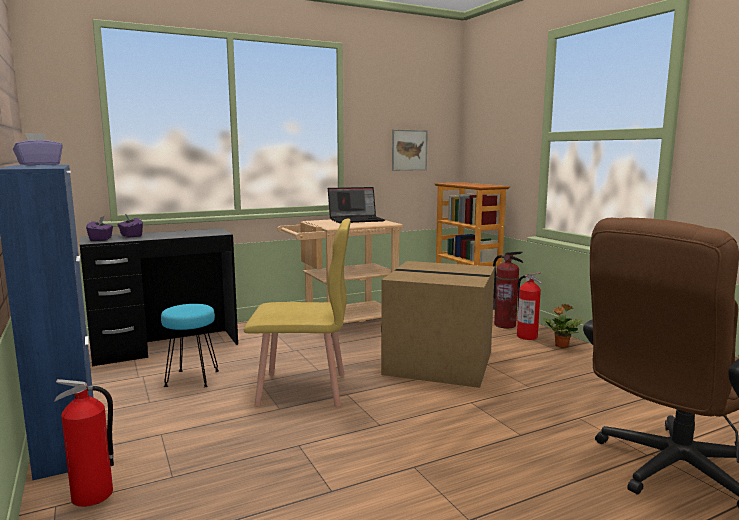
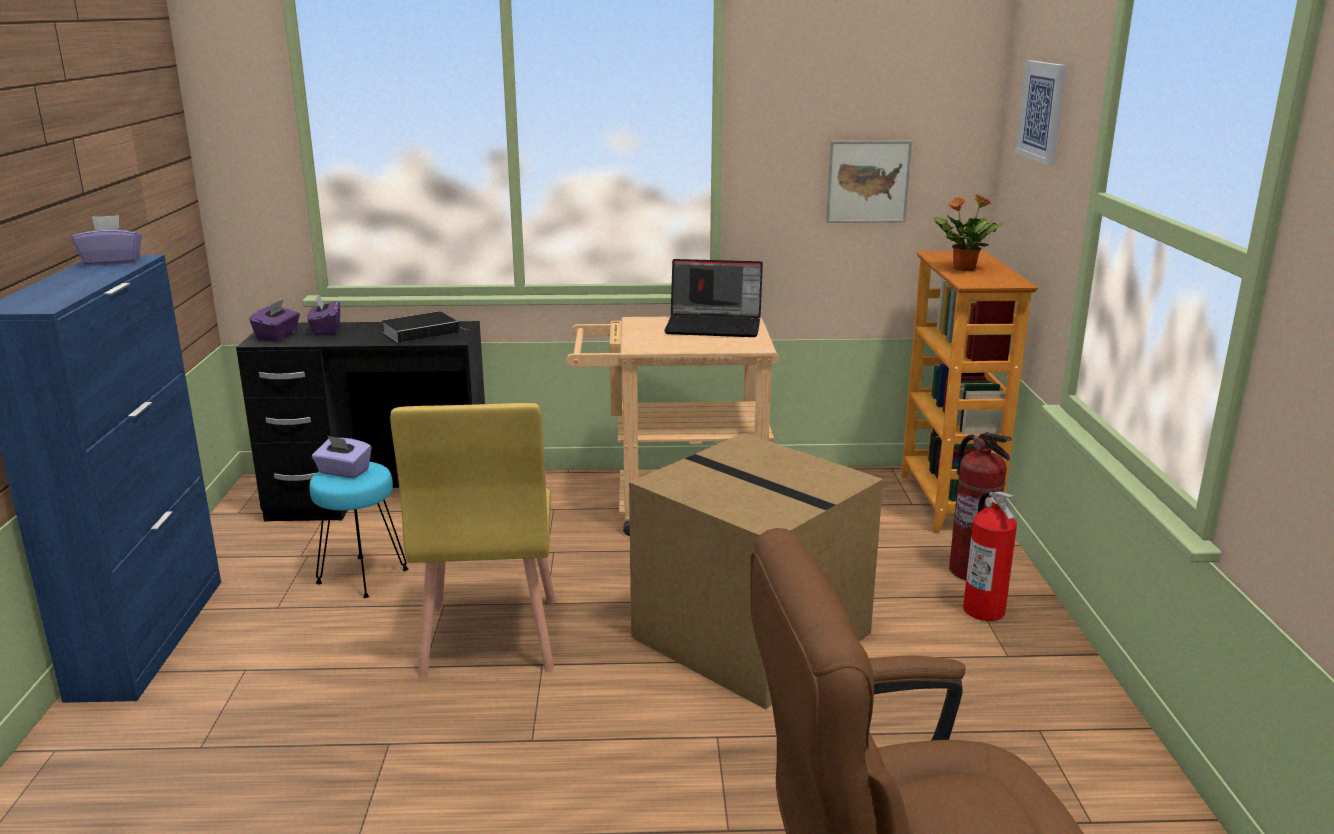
camera: 25 degrees right, 10 degrees up
fire extinguisher [54,379,114,507] -> none
yellow chair [244,219,351,407] -> yellow chair turned 60 degrees clockwise [390,403,556,678]
potted plant [543,304,583,348] -> potted plant moved to [934,195,1005,271]
none -> purple tissue box [312,435,372,479]
none -> book [382,311,468,343]
none -> picture [1015,61,1067,165]

